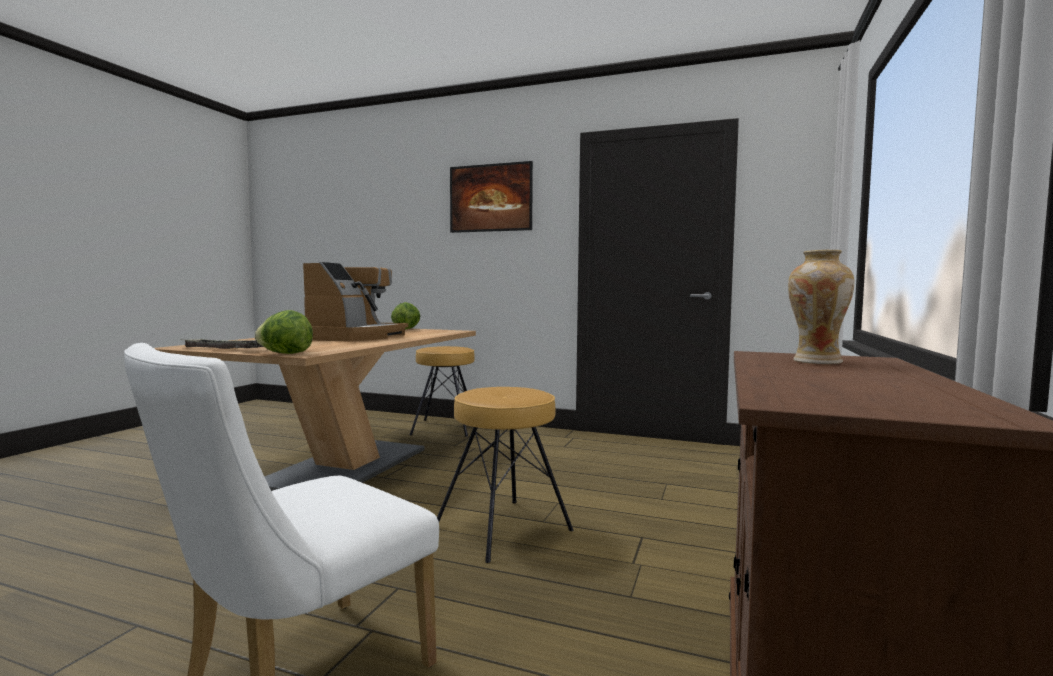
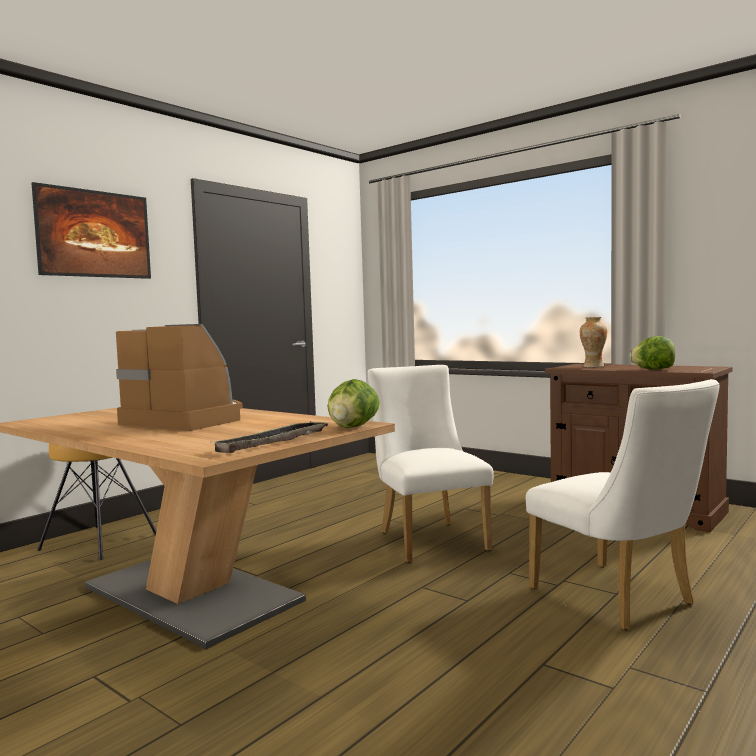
camera: 70 degrees left, 0 degrees up
lettuce [391,302,420,329] -> lettuce moved to [630,336,675,370]
brown stool [437,387,574,563] -> white chair [368,365,494,563]

